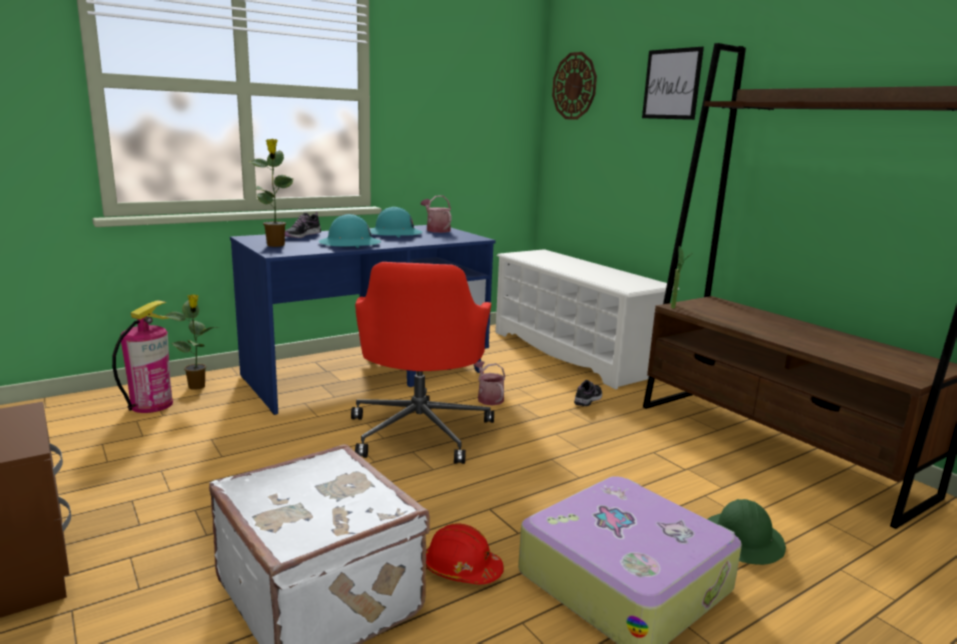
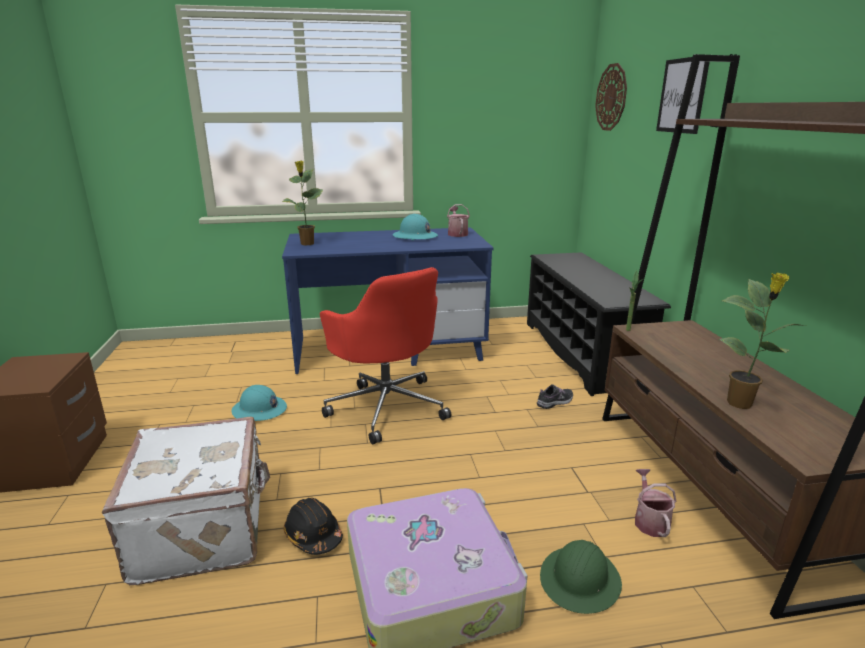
camera: 25 degrees right, 5 degrees up
fire extinguisher [112,300,173,413] -> none
potted plant [164,294,217,390] -> potted plant moved to [719,272,806,409]
shoe [285,212,321,238] -> none
turquoise hard hat [319,214,381,248] -> turquoise hard hat moved to [232,385,287,421]
red office chair [351,262,494,464] -> red office chair turned 60 degrees counterclockwise [320,267,451,444]
red hard hat [426,523,504,584] -> black hard hat [284,498,343,555]
watering can [474,361,505,406] -> watering can moved to [635,469,676,537]
white shoe rack [495,249,679,389] -> black shoe rack [527,252,671,396]

